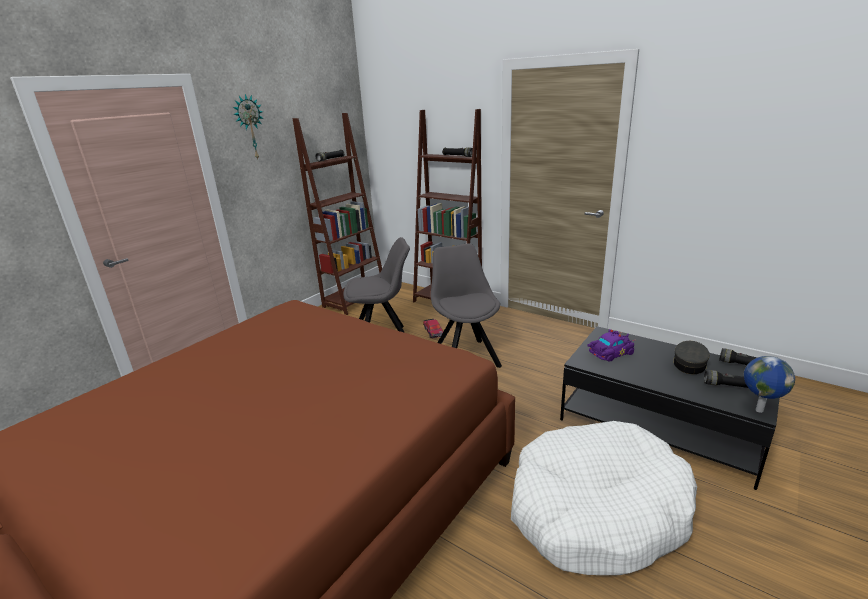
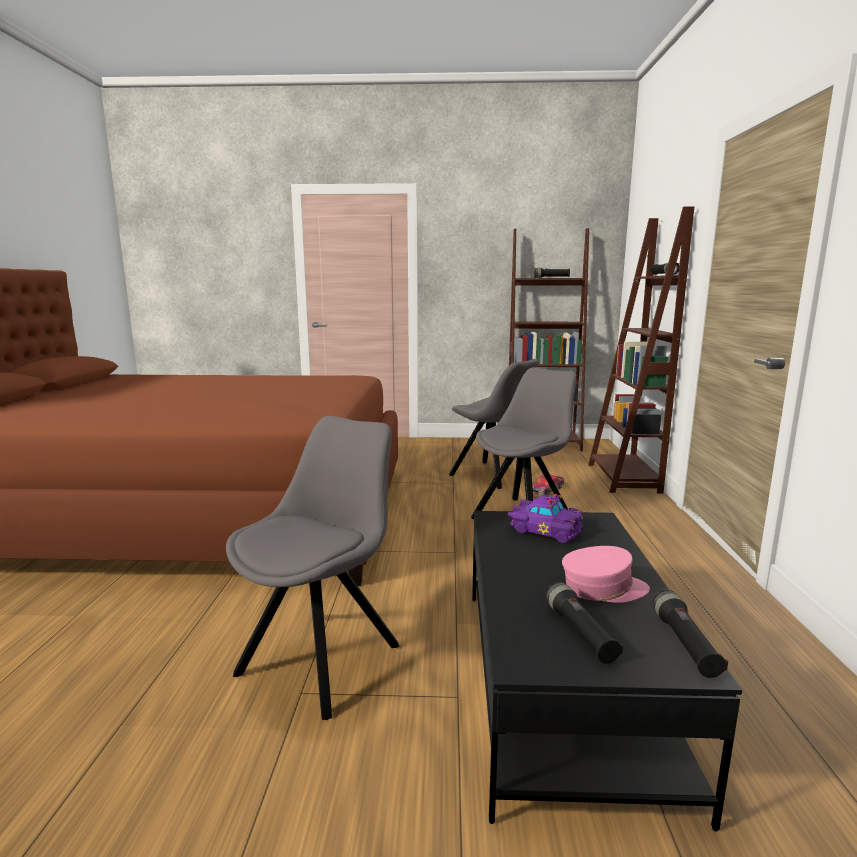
camera: 55 degrees right, 10 degrees down
wall clock [233,94,264,160] -> none
white dog bed [511,421,697,575] -> grey chair [226,416,400,720]
grey cap [673,341,710,374] -> pink cap [562,546,650,603]
globe [744,356,795,413] -> none

